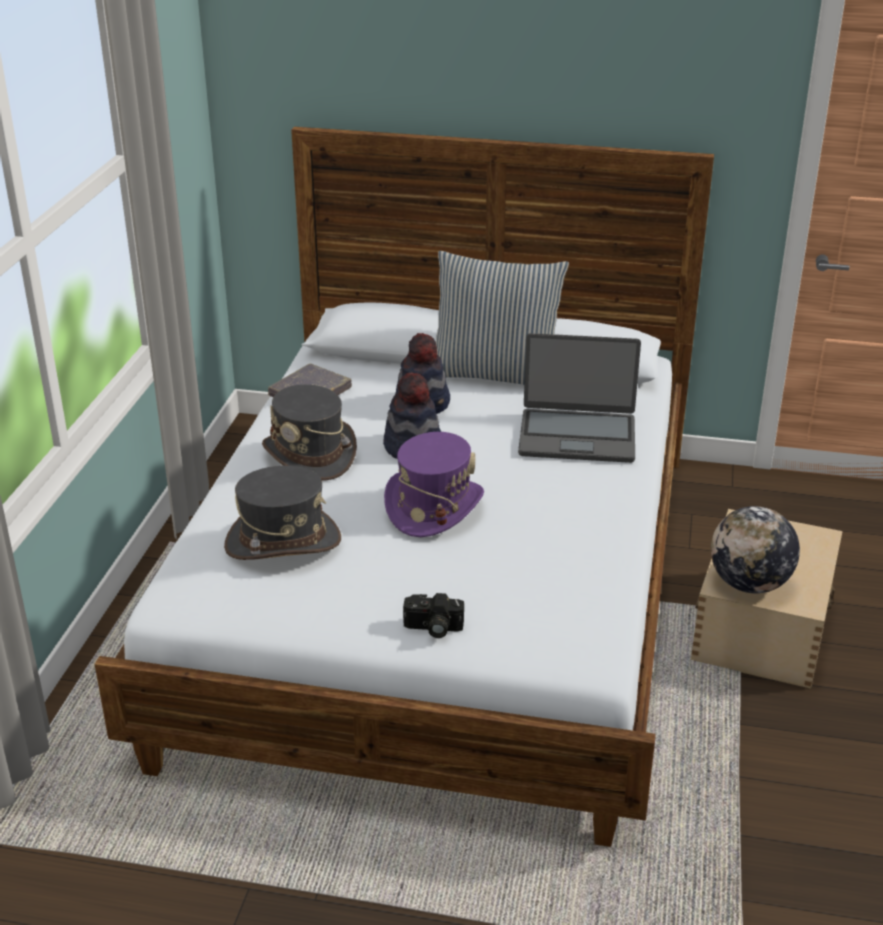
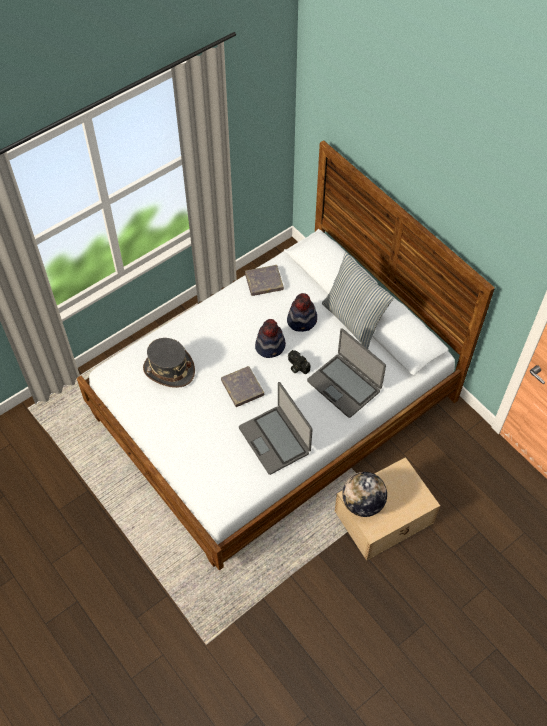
camera: 40 degrees right, 25 degrees up
grey hat [262,384,357,481] -> none
purple hat [384,432,484,537] -> grey book [221,366,264,407]
camera [403,593,464,638] -> camera moved to [288,350,310,374]
none -> laptop [239,382,312,475]

